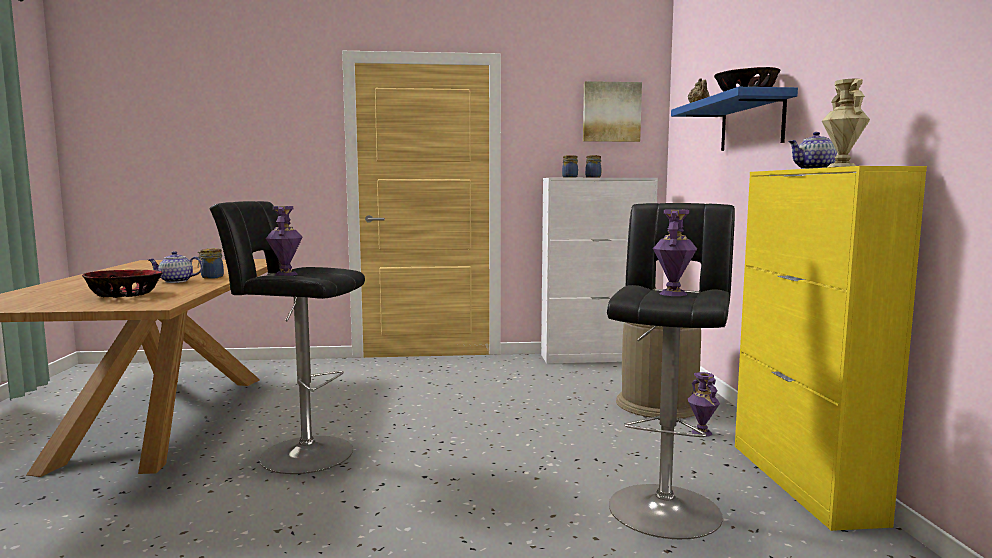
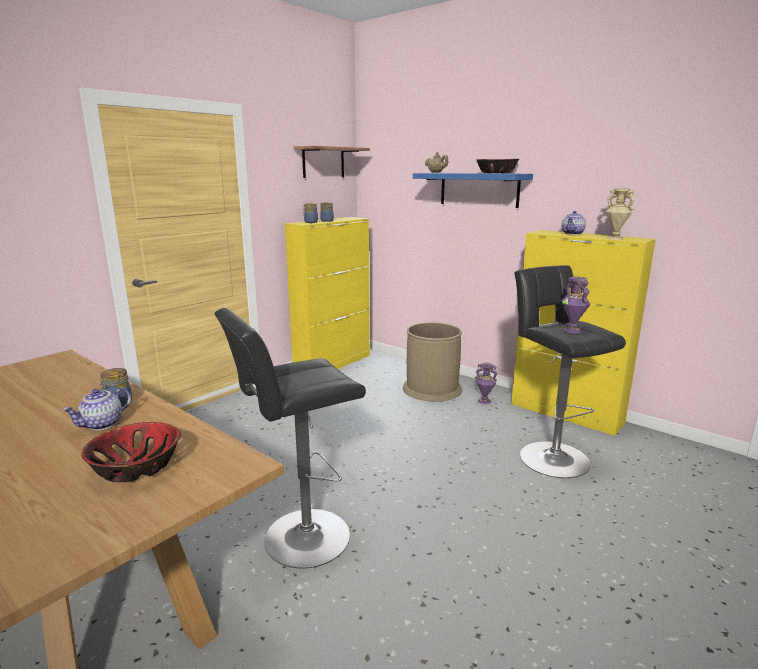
camera: 45 degrees left, 10 degrees up
purple vase [266,206,303,276] -> none
white cabinet [541,178,658,364] -> yellow cabinet [285,217,370,369]
picture [583,81,642,142] -> shelf [294,146,370,178]

